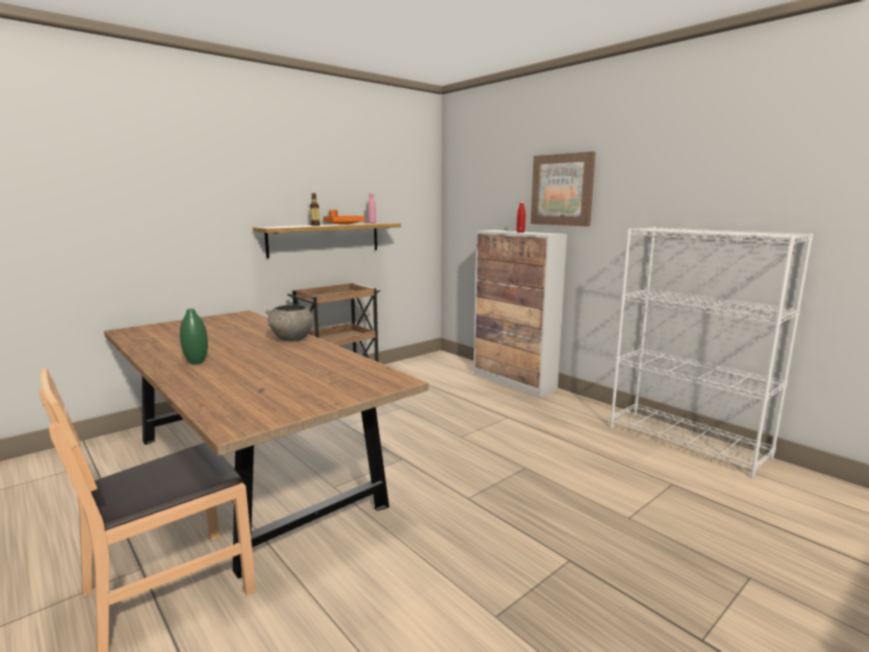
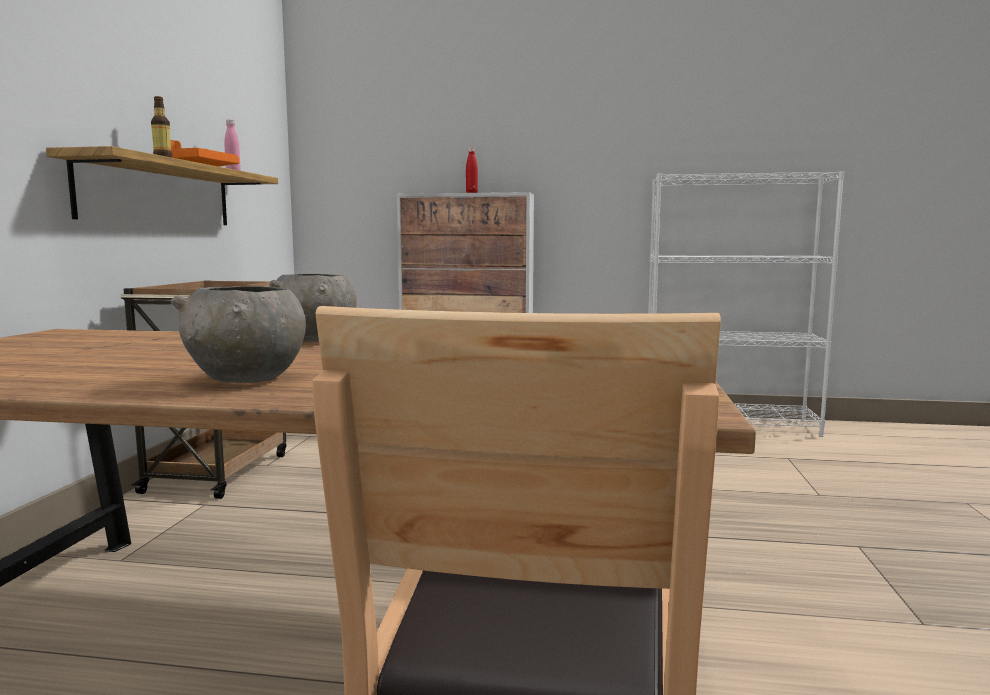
camera: 40 degrees left, 5 degrees down
green vase [180,309,208,365] -> grey bowl [171,286,306,383]
picture [531,151,595,226] -> none

